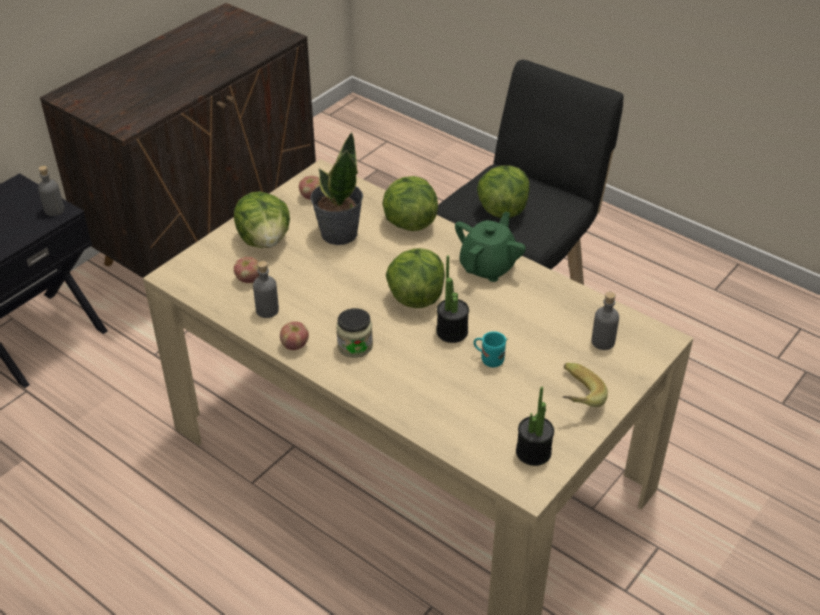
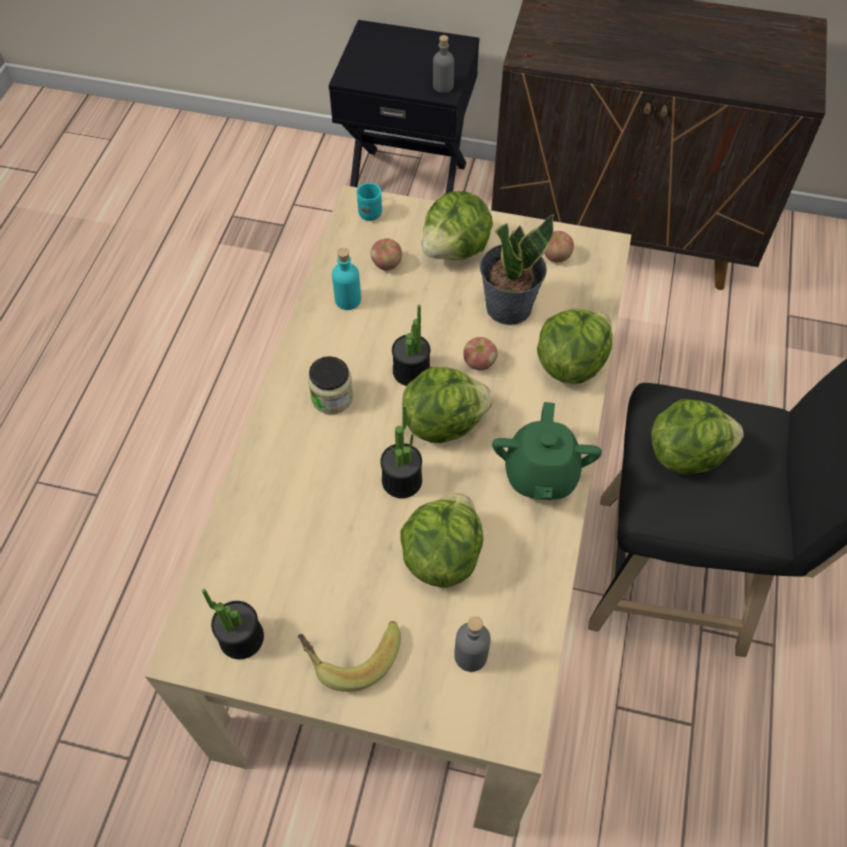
camera: 65 degrees right, 15 degrees up
grey bottle [253,261,279,318] -> turquoise bottle [332,248,361,310]
apple [280,321,309,350] -> apple moved to [463,337,498,370]
green teapot [455,212,526,282] -> green teapot turned 90 degrees clockwise [492,402,602,500]
turquoise mug [474,331,508,368] -> turquoise mug moved to [357,183,382,221]
none -> potted plant [392,305,431,386]
none -> lettuce [401,493,483,588]

